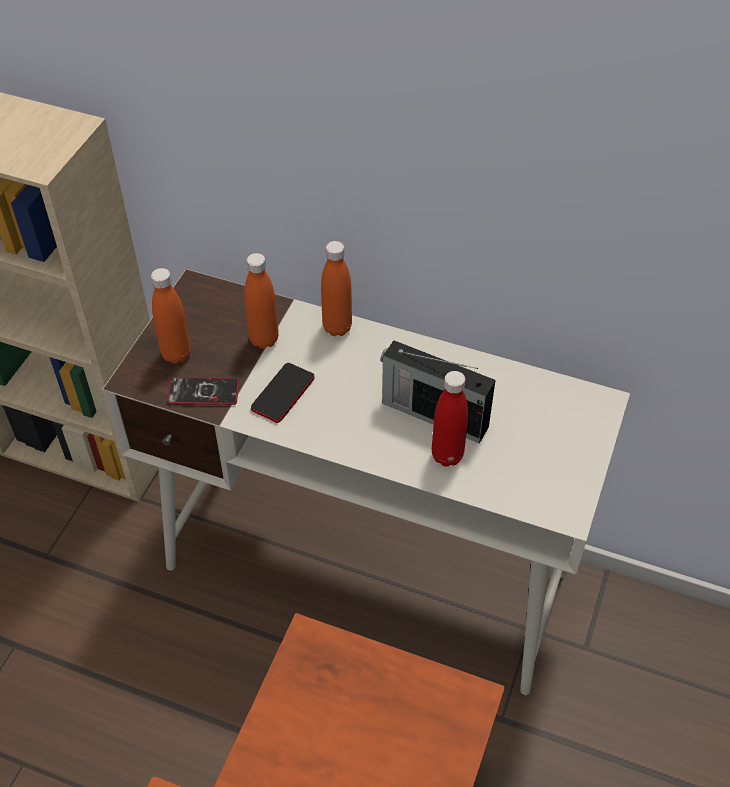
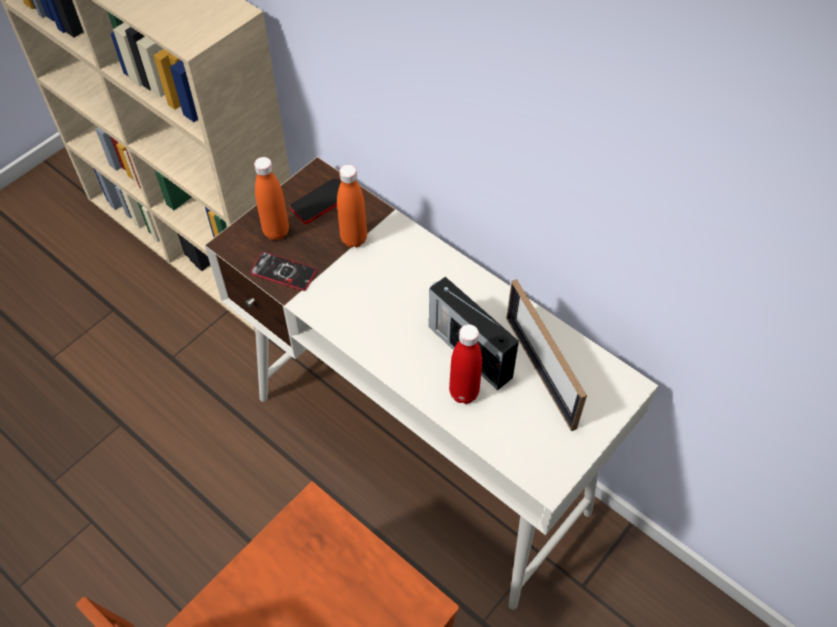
camera: 20 degrees right, 5 degrees up
phone [251,363,315,423] -> phone moved to [289,178,340,224]
orange bottle [321,241,352,336] -> none
none -> picture frame [506,279,587,431]

